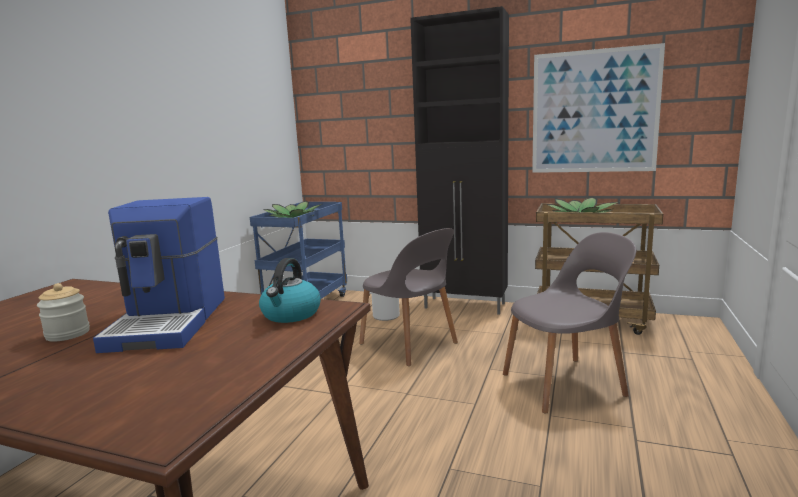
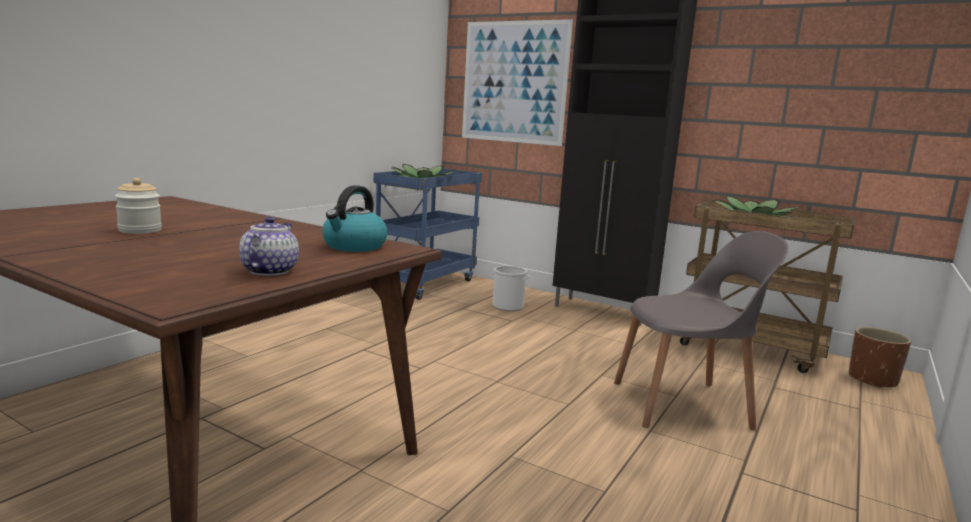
camera: 10 degrees right, 0 degrees up
coffee machine [93,197,225,353] -> none
grey chair [359,228,458,366] -> none
picture [532,43,665,173] -> picture moved to [462,19,573,146]
none -> teapot [239,216,299,276]
none -> brown planter [849,327,911,389]

